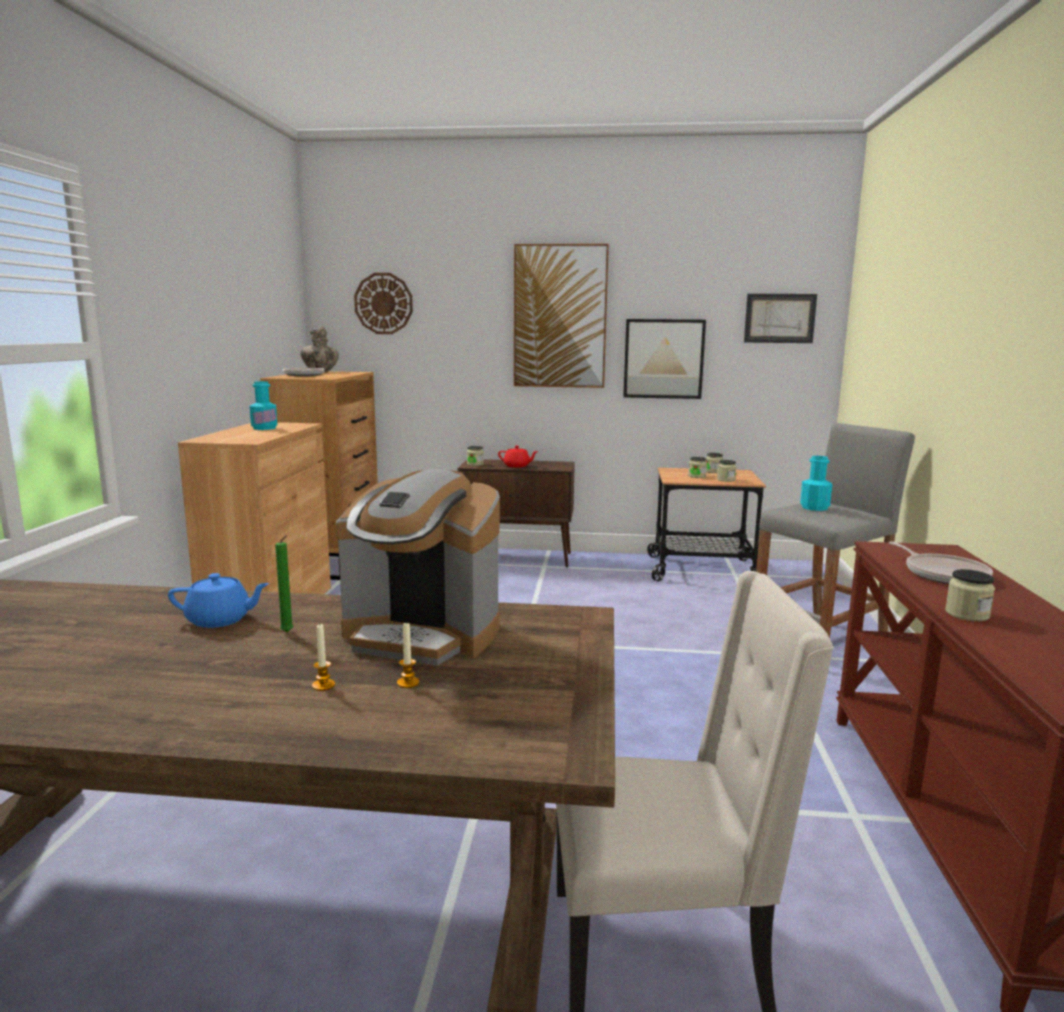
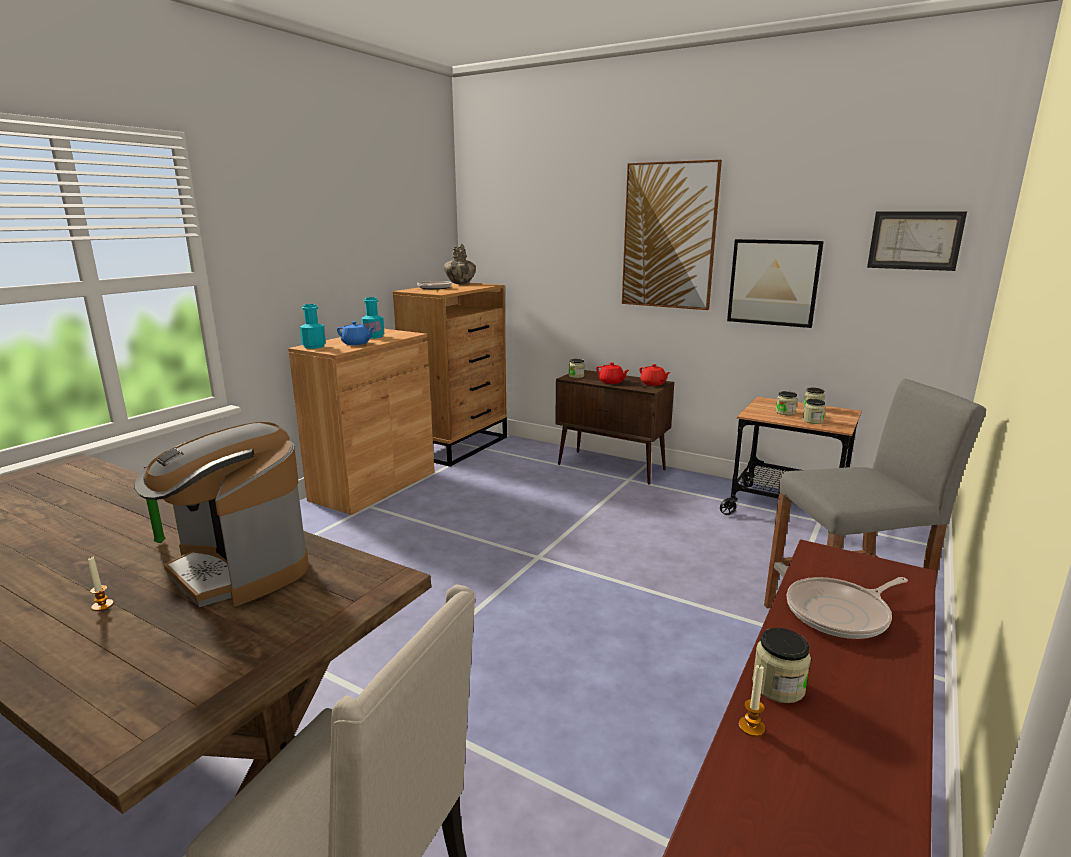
camera: 25 degrees right, 5 degrees up
blue teapot [168,573,269,628] -> blue teapot moved to [337,321,374,345]
wall clock [354,273,413,334] -> none
candle [397,622,419,688] -> candle moved to [739,665,765,737]
turquoise bottle [800,456,832,511] -> turquoise bottle moved to [300,304,326,349]
frying pan [889,542,993,584] -> frying pan turned 60 degrees clockwise [787,577,908,639]
none -> red teapot [639,364,671,386]

